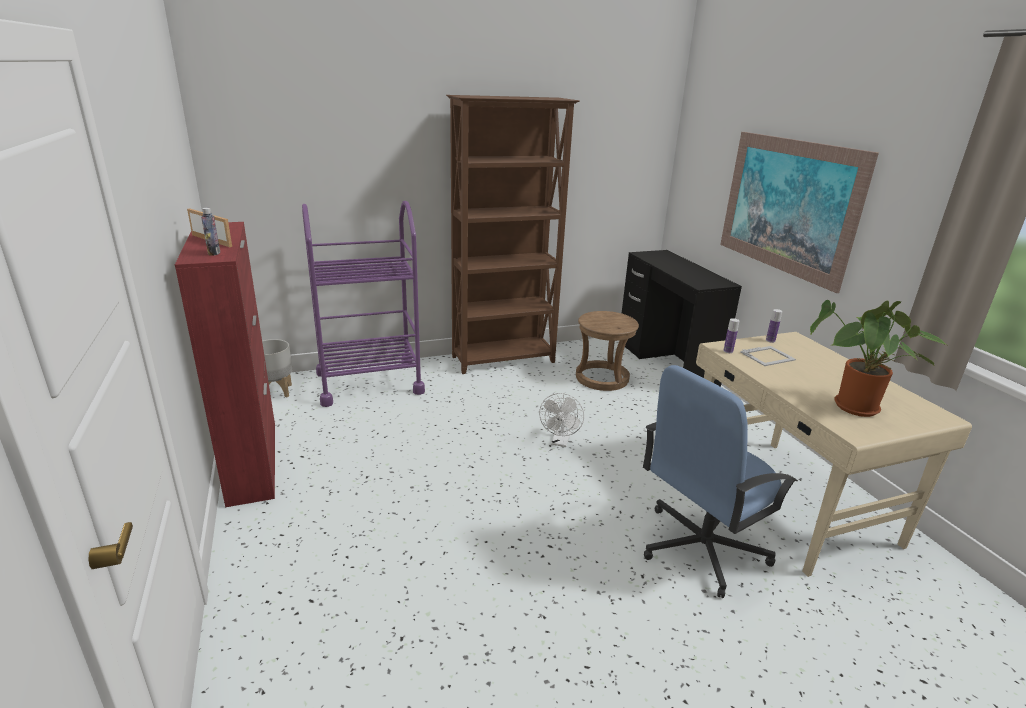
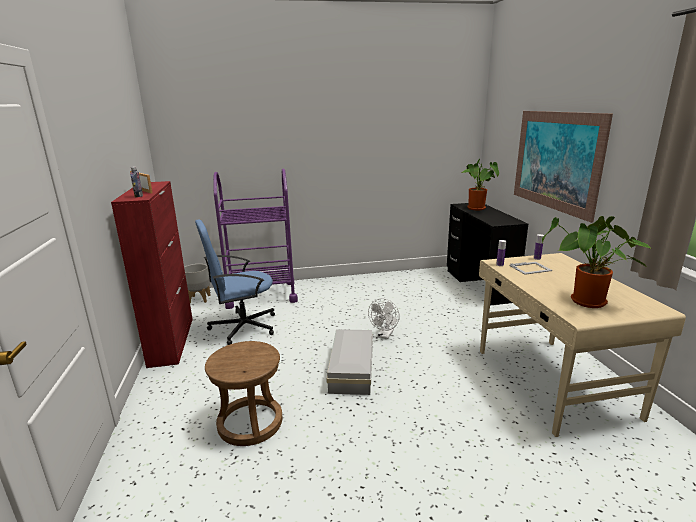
camera: 10 degrees right, 5 degrees down
brown bookcase [446,95,579,374] -> none
brown stool [576,311,639,391] -> brown stool moved to [205,341,283,446]
blue office chair [643,365,798,598] -> blue office chair moved to [195,219,275,345]
none -> white storage box [326,329,373,395]
none -> potted plant [461,159,499,210]

